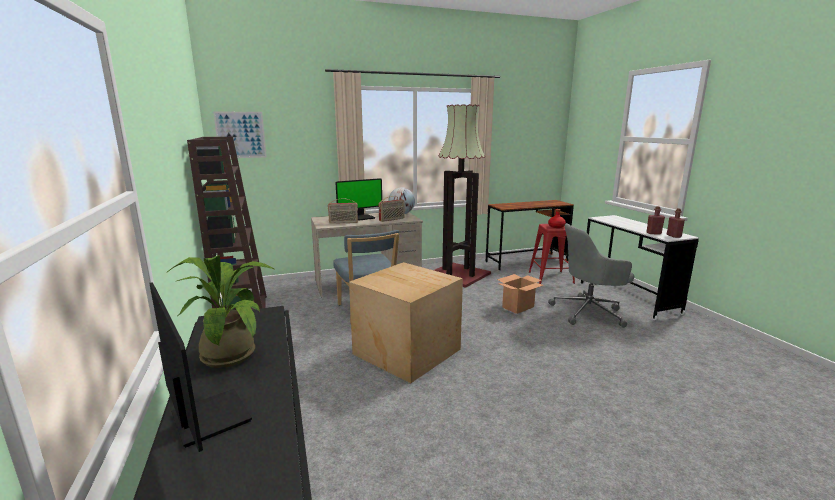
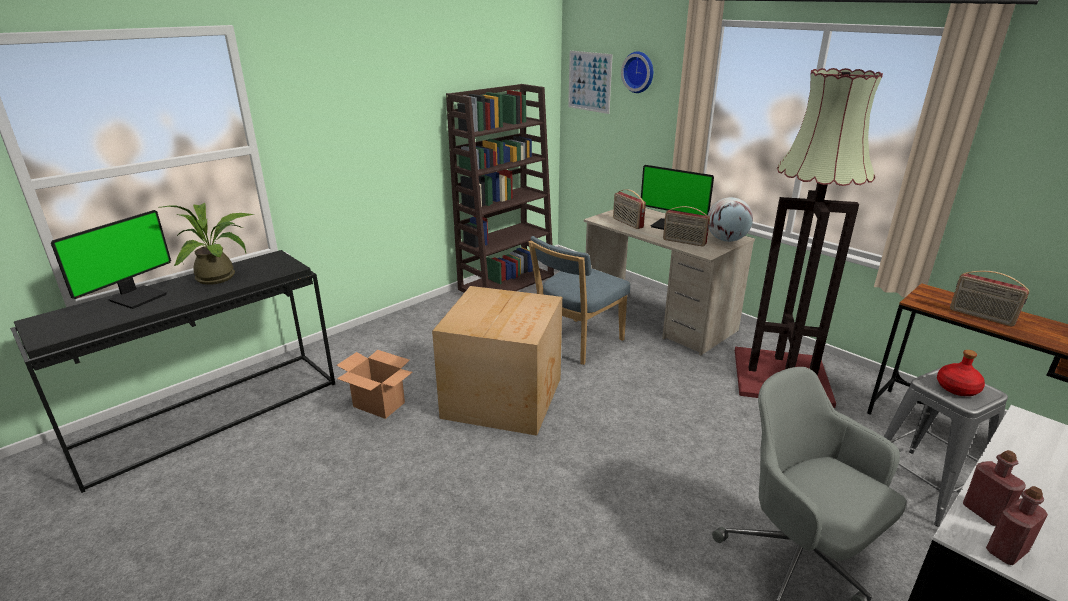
camera: 65 degrees right, 10 degrees up
cardboard box [497,274,543,314] -> cardboard box moved to [337,350,413,419]
red stool [529,224,575,284] -> grey stool [884,367,1008,526]
none -> wall clock [621,51,653,93]
none -> radio [950,271,1029,326]

